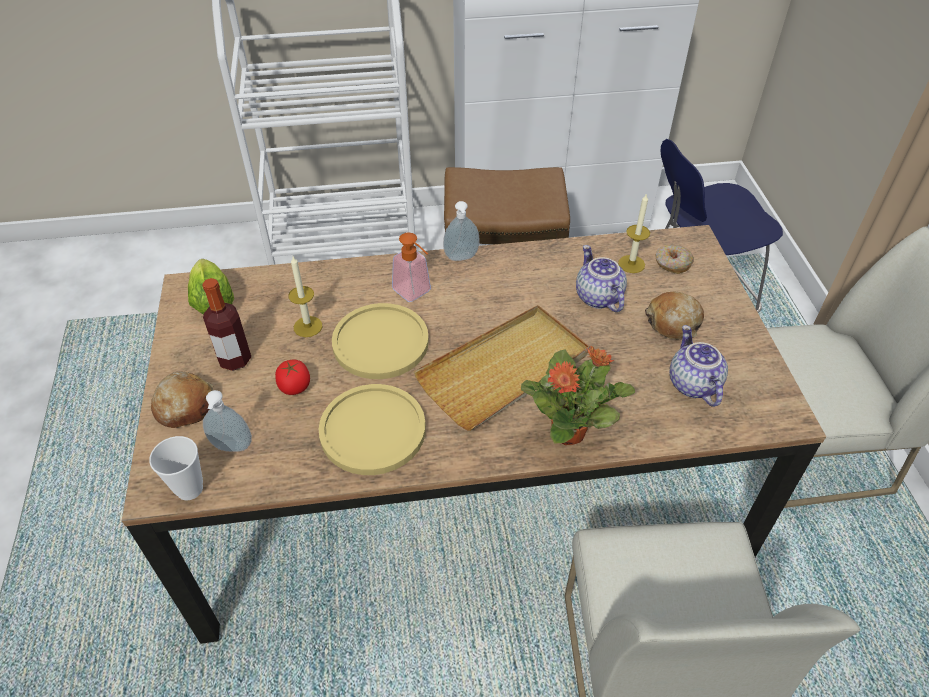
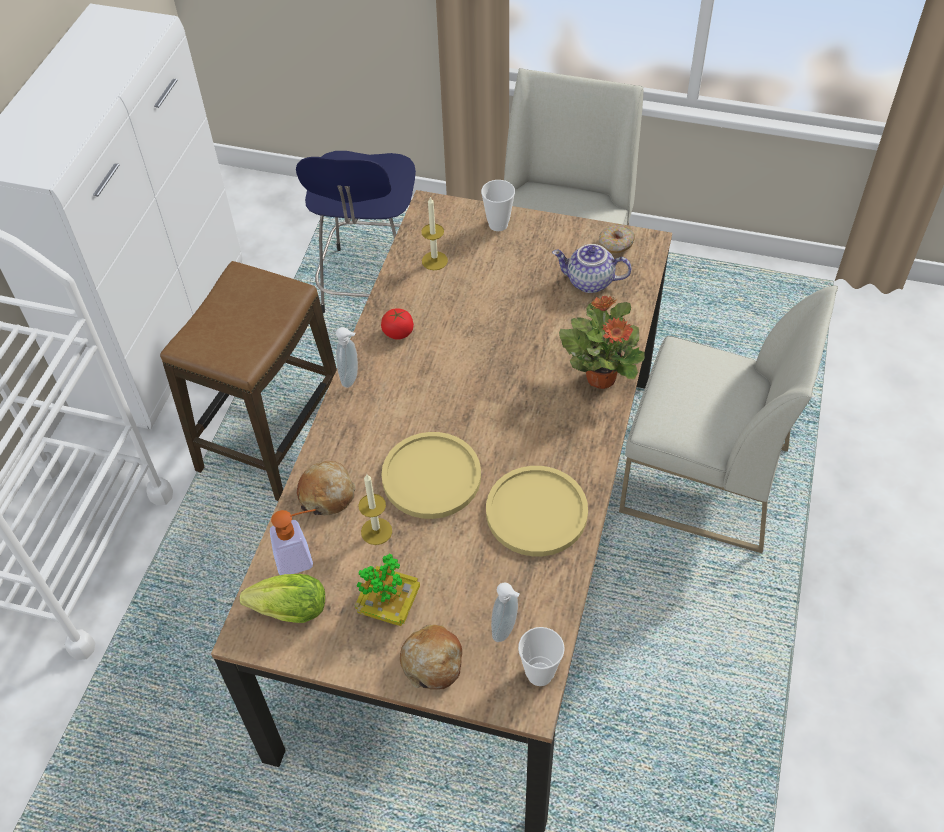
camera: 65 degrees left, 5 degrees up
bottle [202,278,251,371] -> potted plant [355,554,420,626]
tomato [275,360,310,395] -> tomato moved to [381,308,414,340]
soap dispenser [392,232,431,302] -> soap dispenser moved to [270,509,316,575]
beige tray [414,305,589,431] -> none
teapot [576,245,627,312] -> none
bread [645,292,704,340] -> bread moved to [297,461,356,515]
donut [656,245,694,274] -> donut moved to [599,224,635,253]
none -> cup [481,180,515,231]

